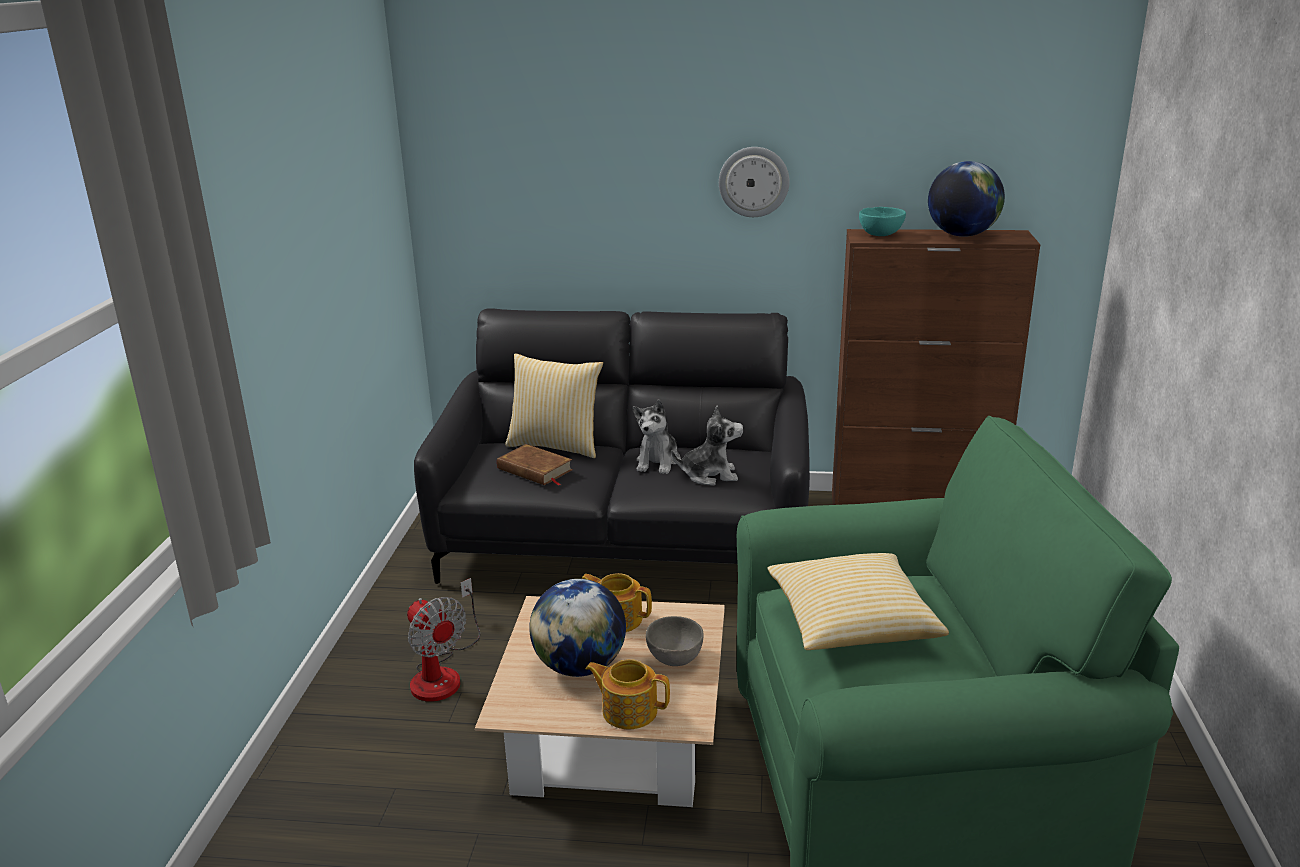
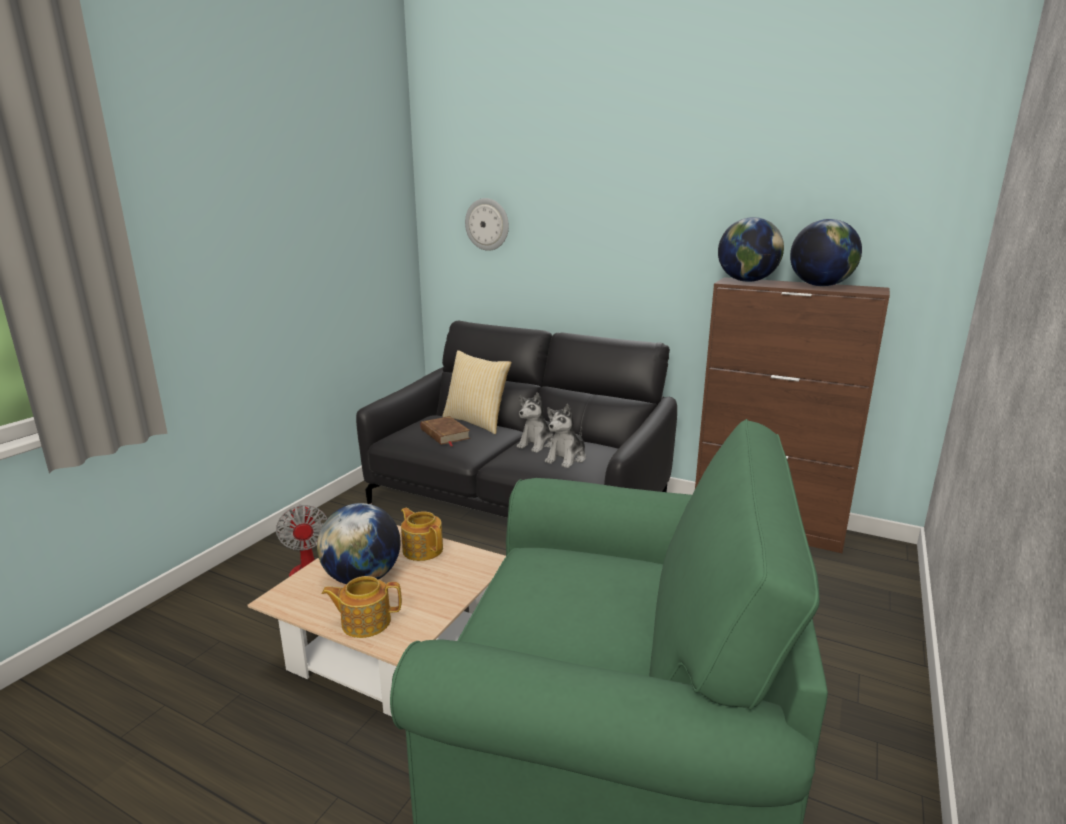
camera: 20 degrees right, 5 degrees down
teapot [586,659,670,729] -> teapot turned 45 degrees counterclockwise [322,576,402,638]
grey bowl [646,616,704,666] -> none
plush toy [671,405,743,485] -> plush toy turned 105 degrees clockwise [545,404,586,468]
wall clock [719,147,790,217] -> wall clock moved to [465,198,509,251]
pillow [767,553,949,650] -> none
turquoise bowl [859,207,906,236] -> globe [718,217,784,282]

